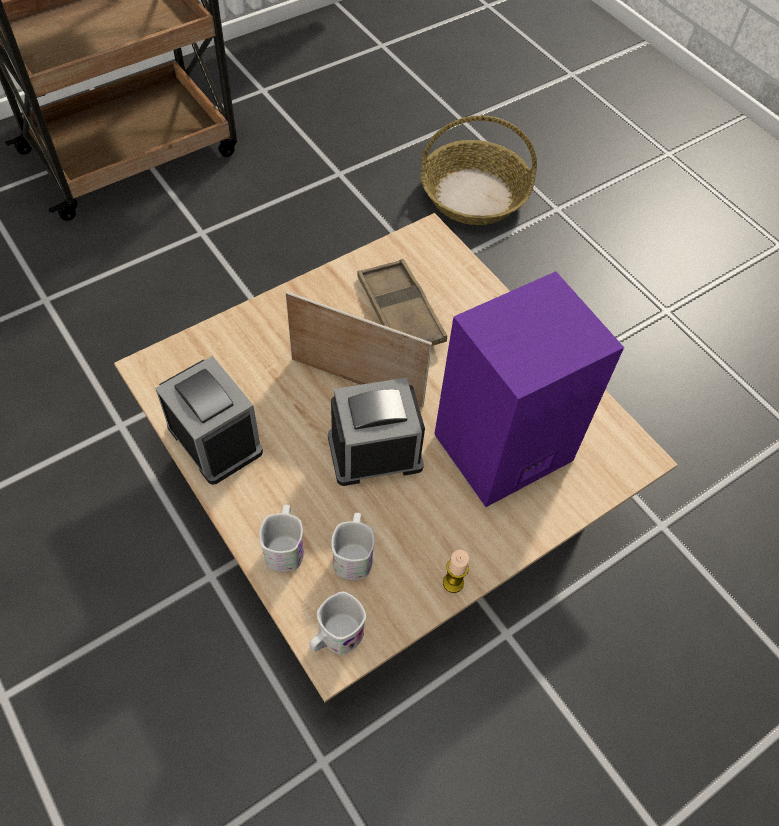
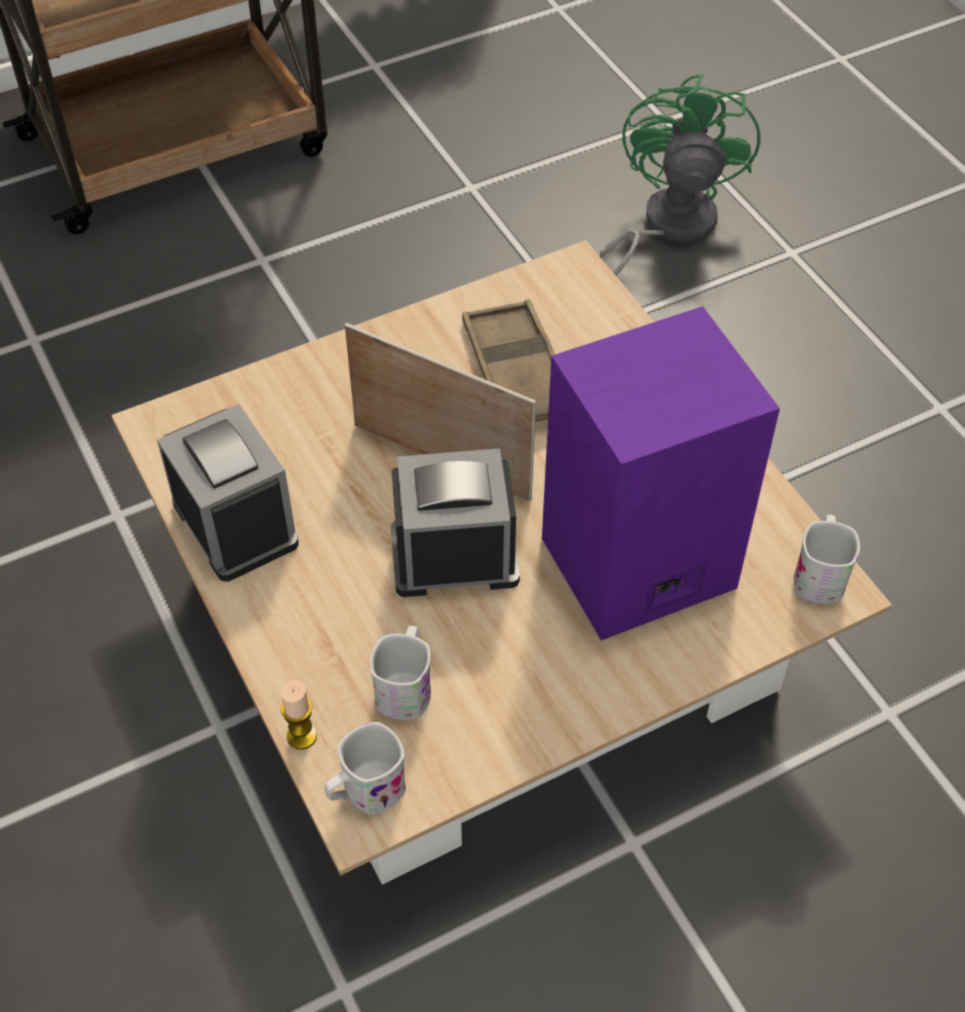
camera: 10 degrees right, 5 degrees down
white mug [259,505,304,572] -> white mug moved to [793,515,860,604]
basket [421,115,537,225] -> green fan [600,74,760,276]
candle [443,550,469,593] -> candle moved to [281,680,317,750]

